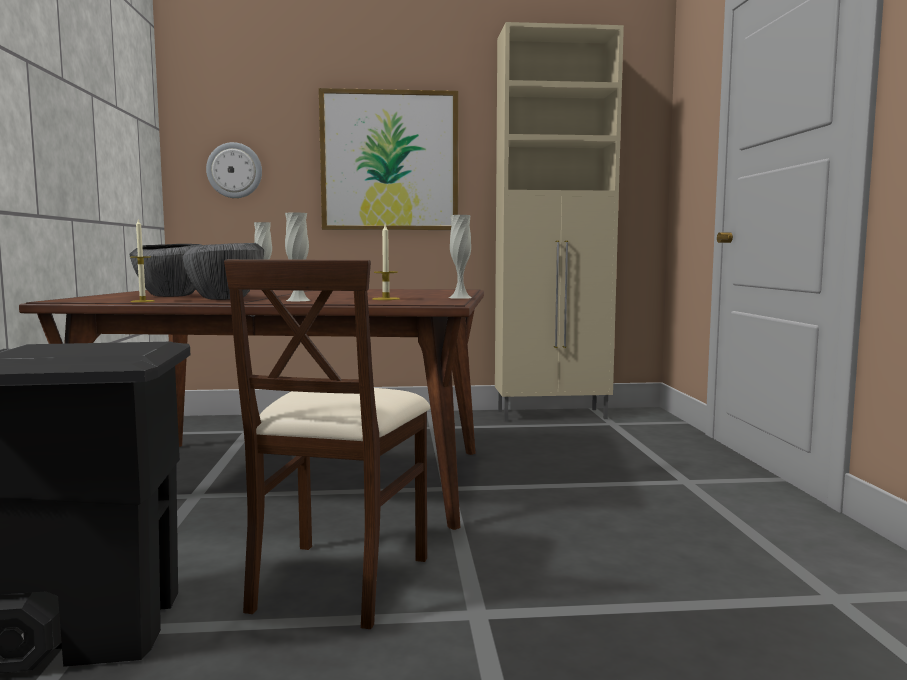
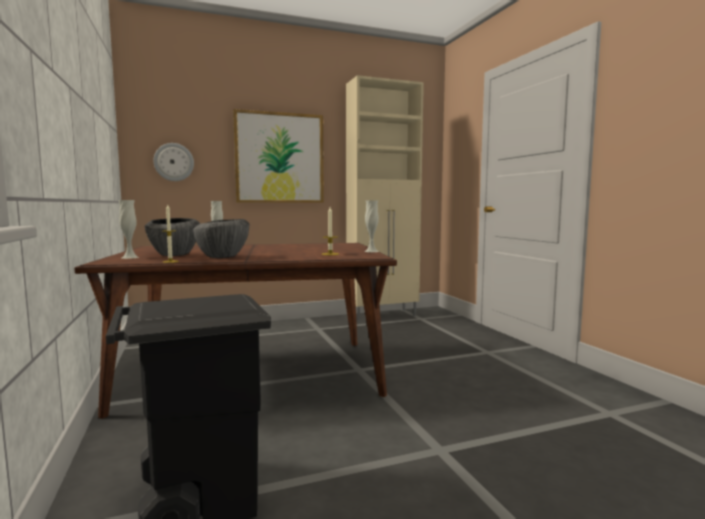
camera: 15 degrees left, 0 degrees up
beige chair [224,259,430,629] -> none
white vase [285,212,311,301] -> white vase moved to [118,200,139,259]

